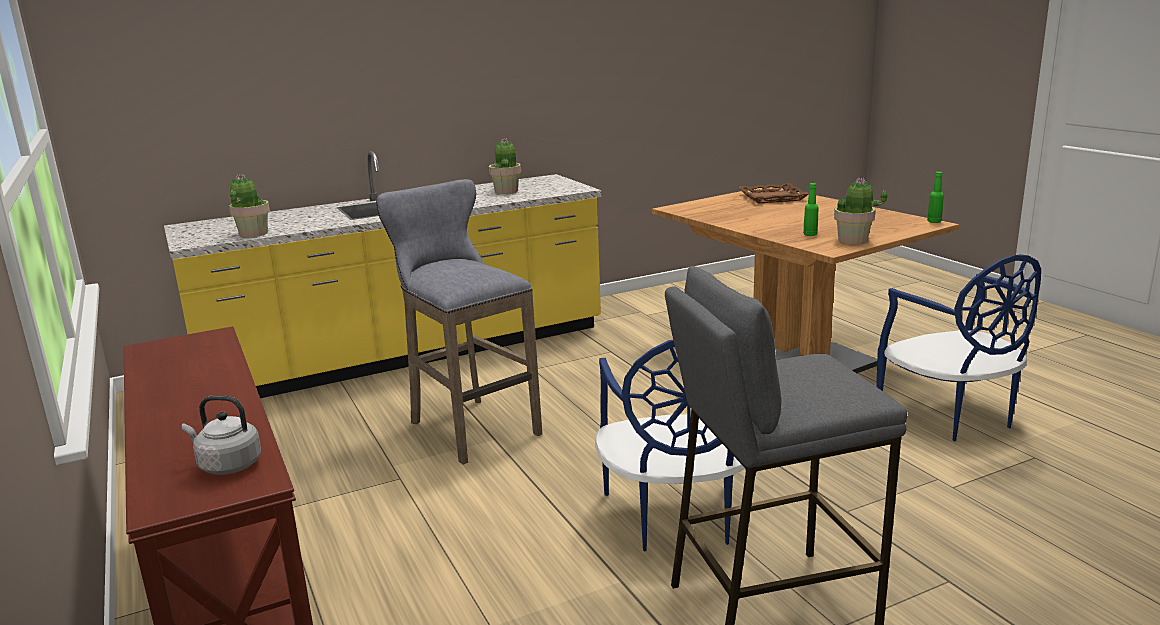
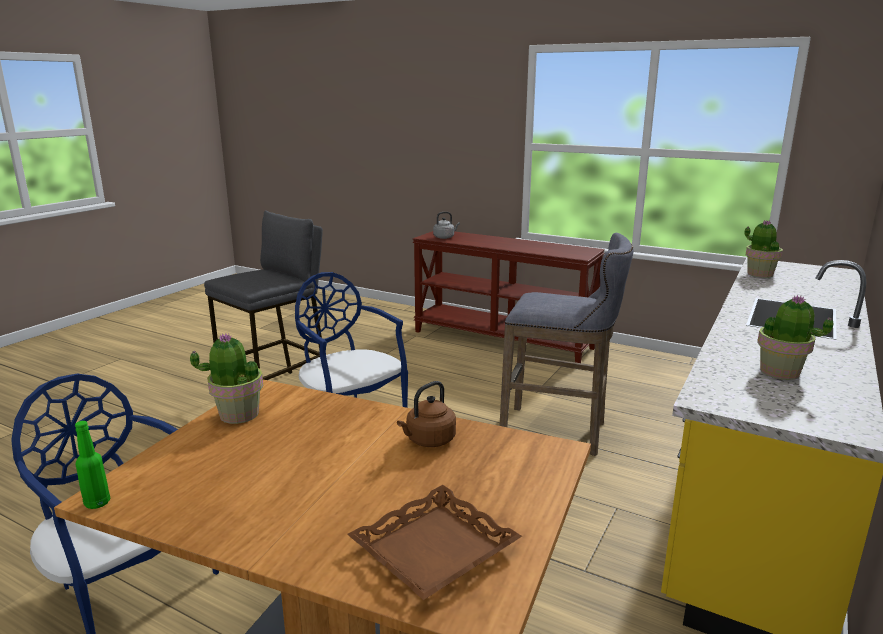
camera: 145 degrees right, 0 degrees up
green bottle [803,183,819,236] -> none
none -> brown kettle [397,381,456,447]

